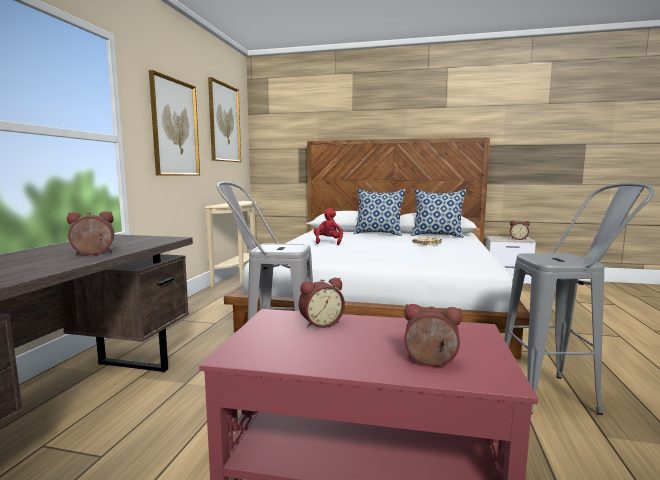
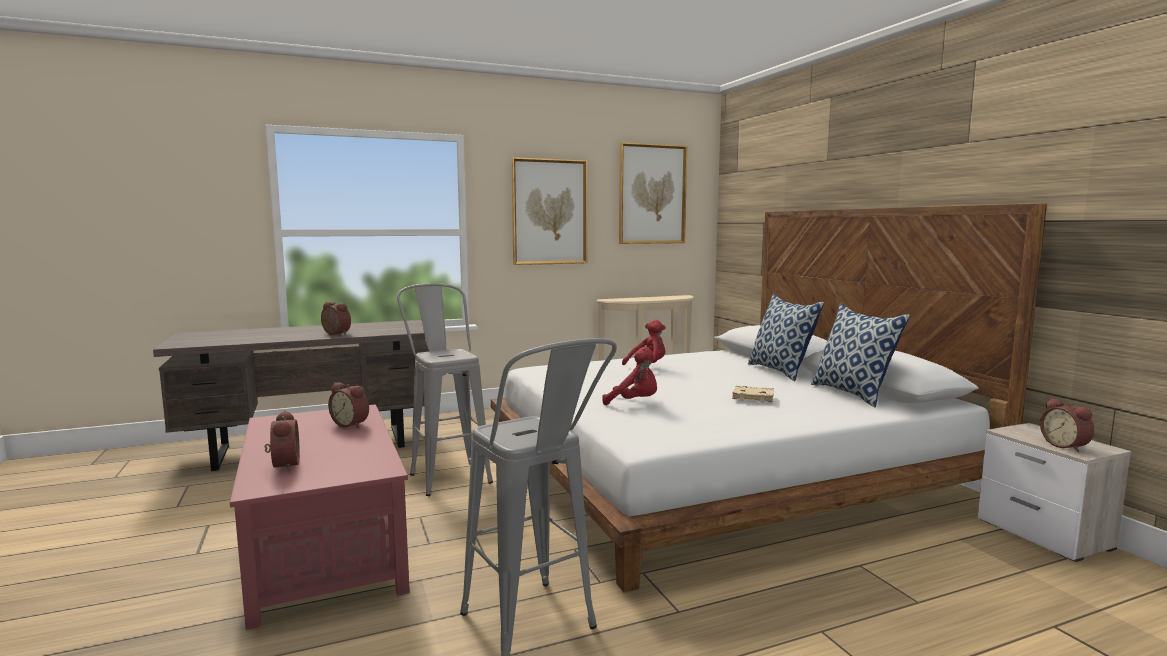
camera: 55 degrees right, 0 degrees up
none -> red plush toy [602,347,657,405]

